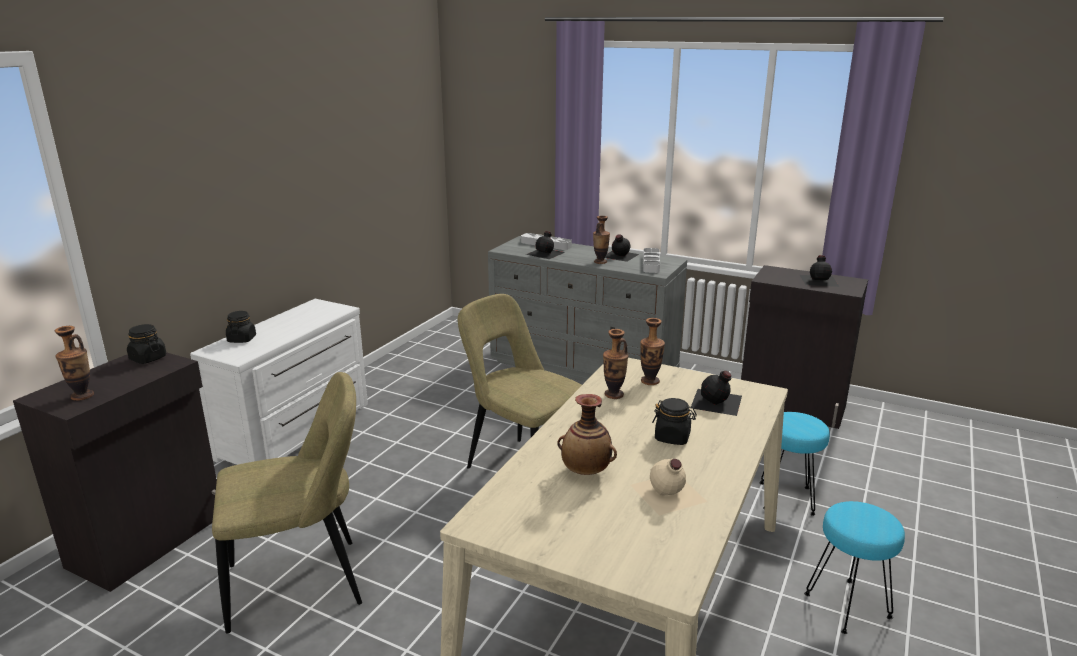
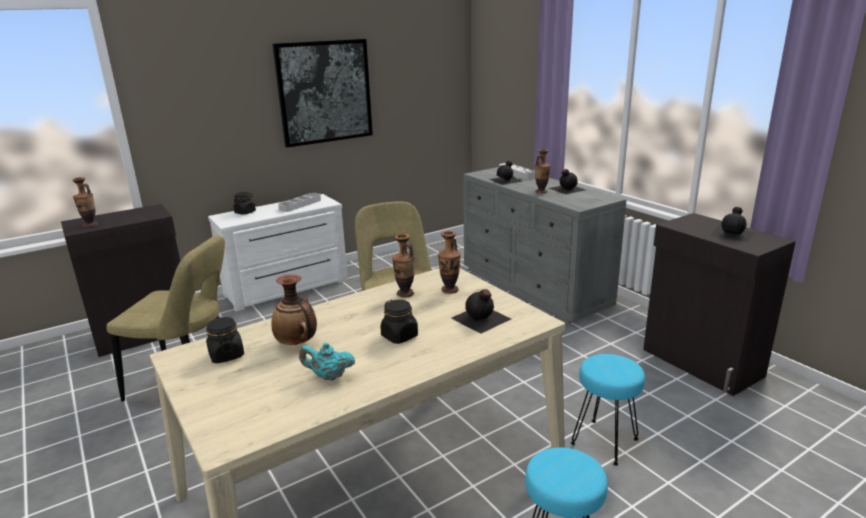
camera: 30 degrees right, 0 degrees up
black jar [127,324,166,364] -> black jar moved to [206,317,244,363]
beige bottle [630,458,707,516] -> turquoise teapot [299,343,355,381]
grey tray [643,248,660,273] -> grey tray moved to [278,193,321,212]
none -> picture [272,39,373,148]

